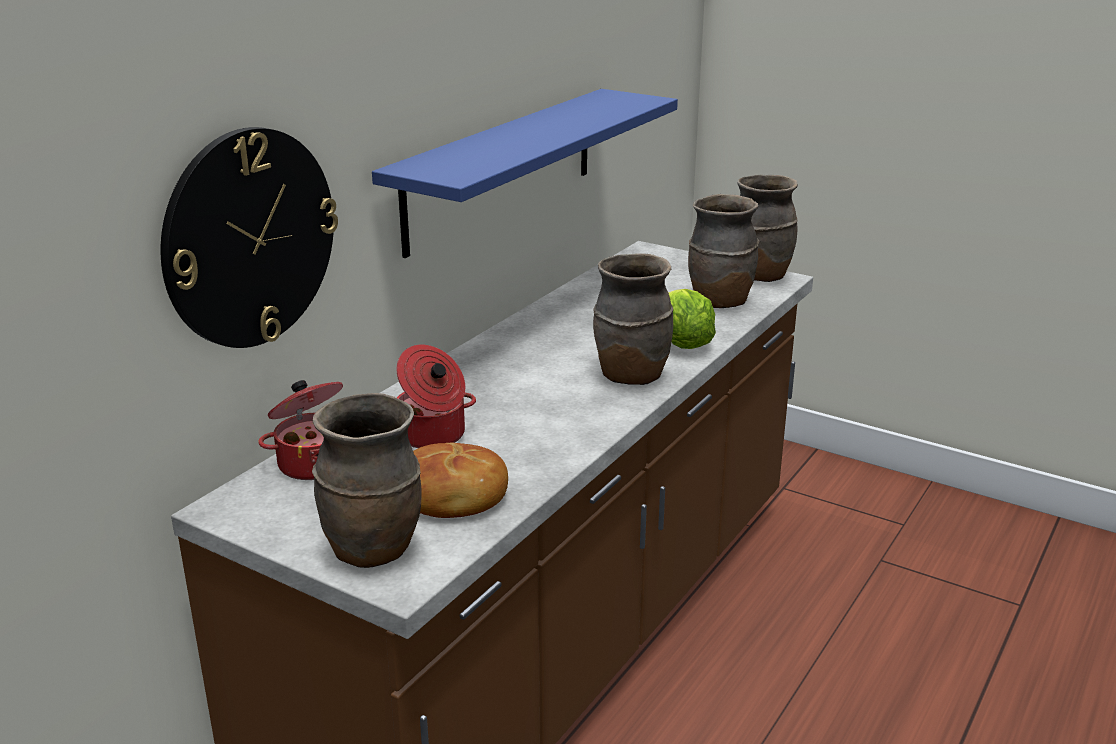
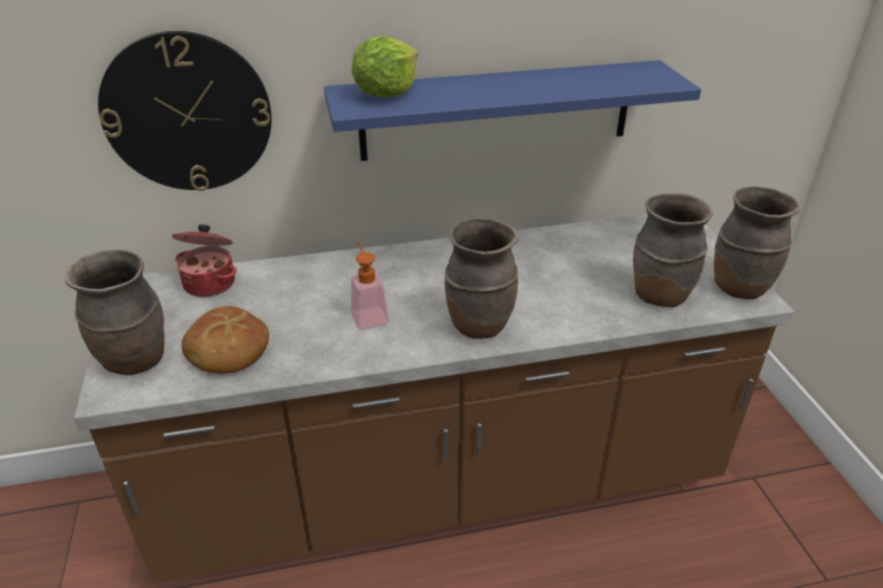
camera: 45 degrees right, 10 degrees up
cooking pot [397,344,476,448] -> none
lettuce [668,289,716,349] -> lettuce moved to [352,36,418,97]
none -> soap dispenser [351,242,389,330]

